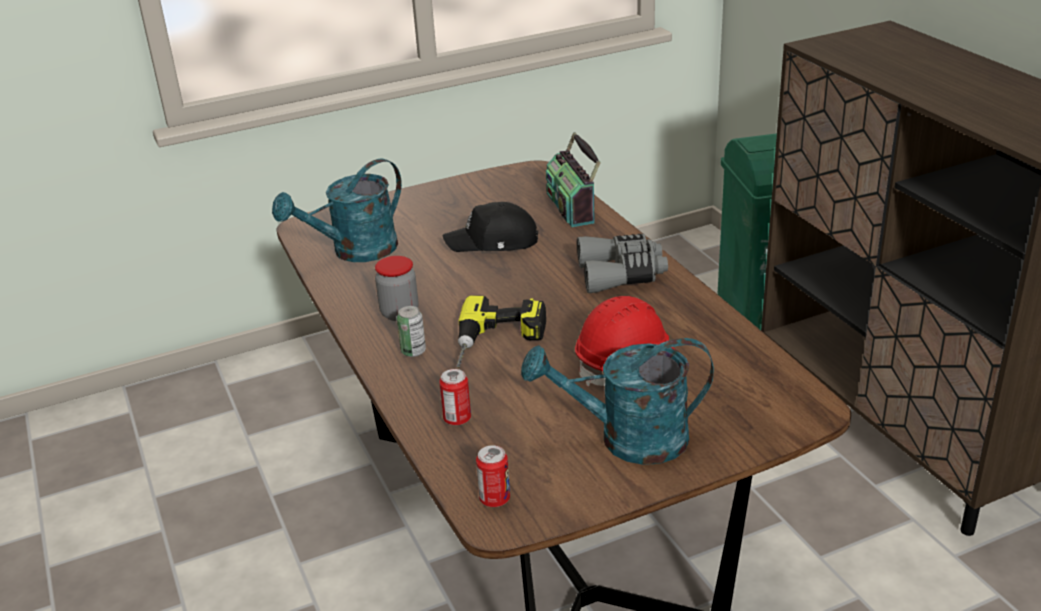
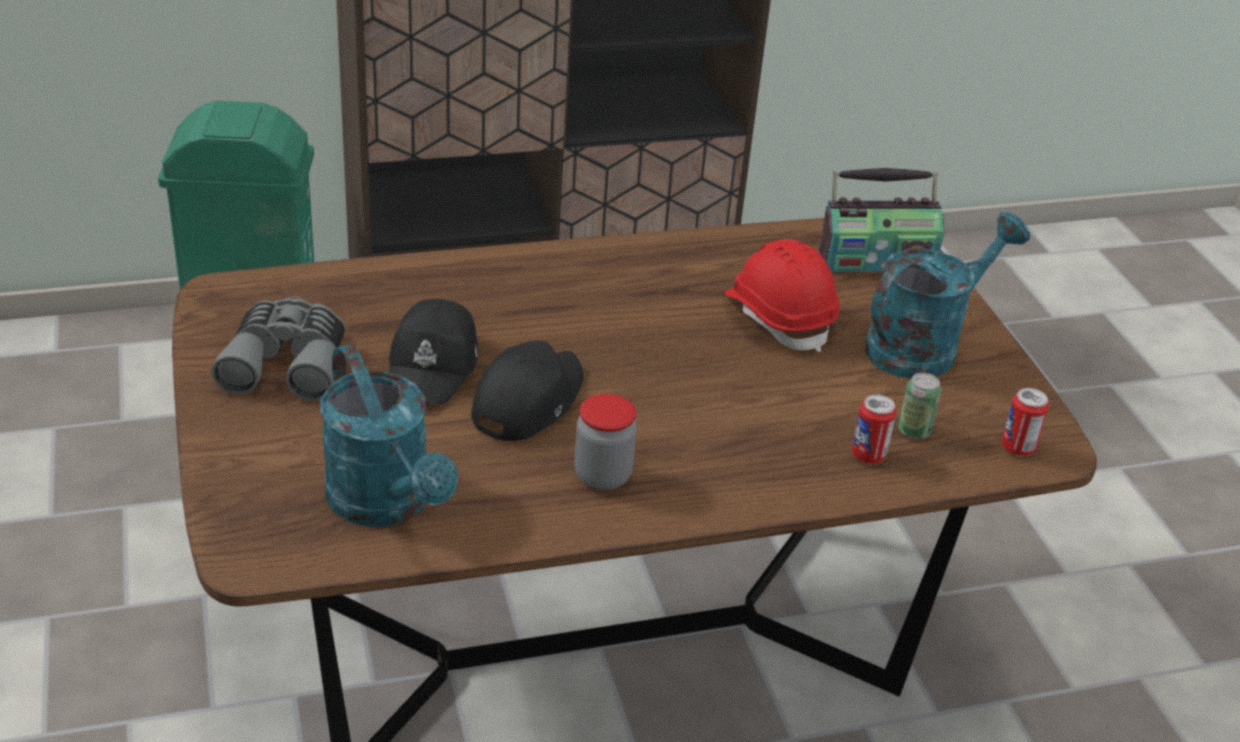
camera: 85 degrees left, 5 degrees up
can [397,306,426,357] -> can moved to [898,372,941,439]
power drill [457,295,546,368] -> none
turquoise watering can [521,338,714,465] -> turquoise watering can turned 135 degrees counterclockwise [865,212,1030,378]
radio [546,132,601,227] -> radio moved to [819,168,944,272]
grey binoculars [577,234,668,293] -> grey binoculars moved to [212,297,345,401]
none -> black cap [471,340,583,441]

